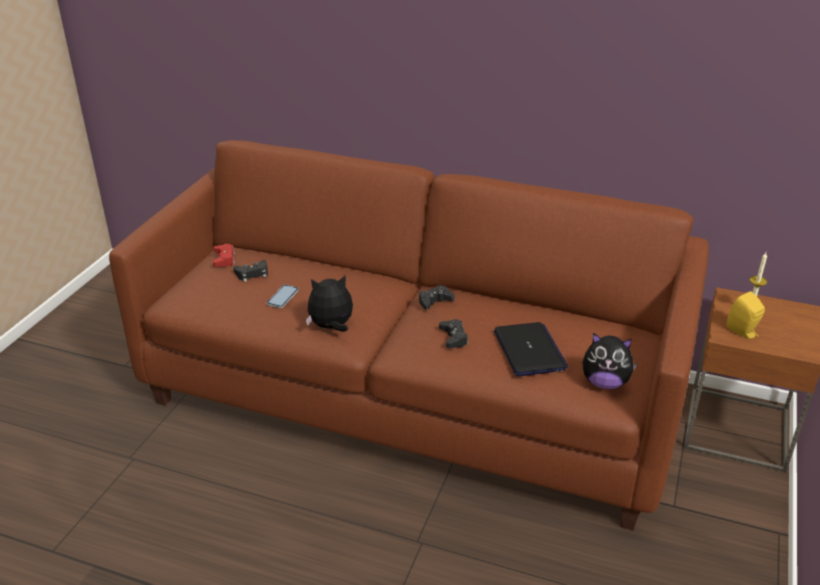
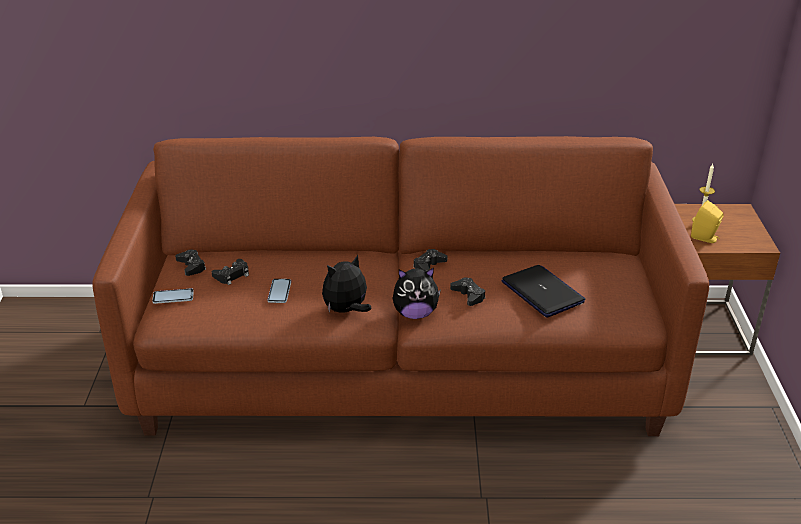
camera: 20 degrees left, 0 degrees up
red game controller [213,244,235,267] -> black game controller [175,249,206,276]
plush toy [582,333,638,389] -> plush toy moved to [393,268,441,319]
none -> phone [152,288,194,304]

